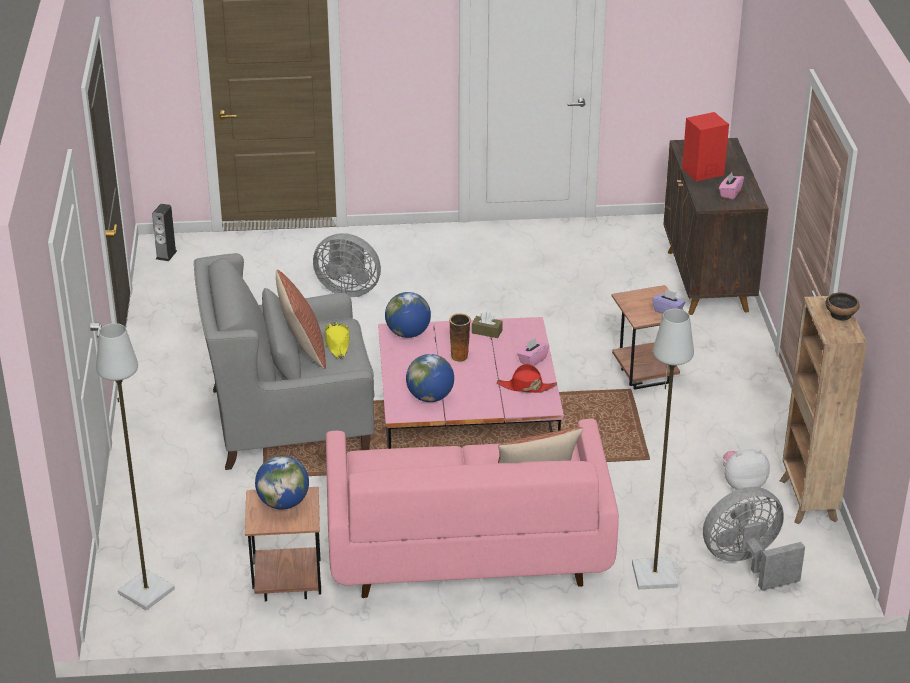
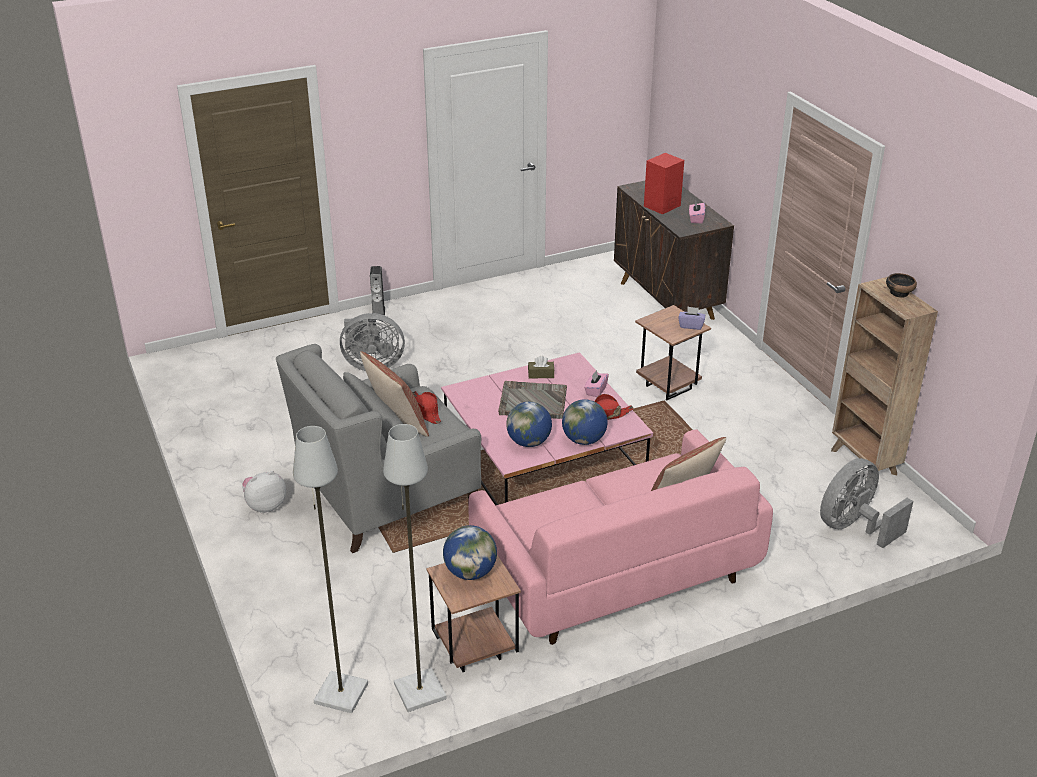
camera: 20 degrees left, 0 degrees up
speaker [152,204,177,261] -> speaker moved to [370,266,385,316]
yellow hat [325,322,350,359] -> red hat [412,391,441,424]
globe [385,292,431,338] -> globe moved to [562,399,608,445]
vase [449,313,471,362] -> grey tray [498,381,567,419]
grey floor lamp [632,309,694,589] -> grey floor lamp moved to [383,424,447,712]
plush toy [723,449,770,490] -> plush toy moved to [242,471,286,513]

